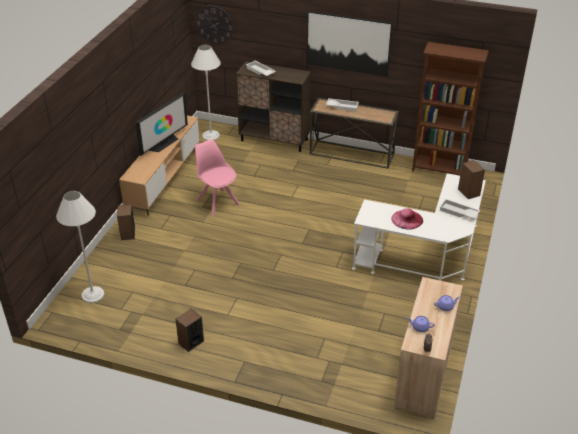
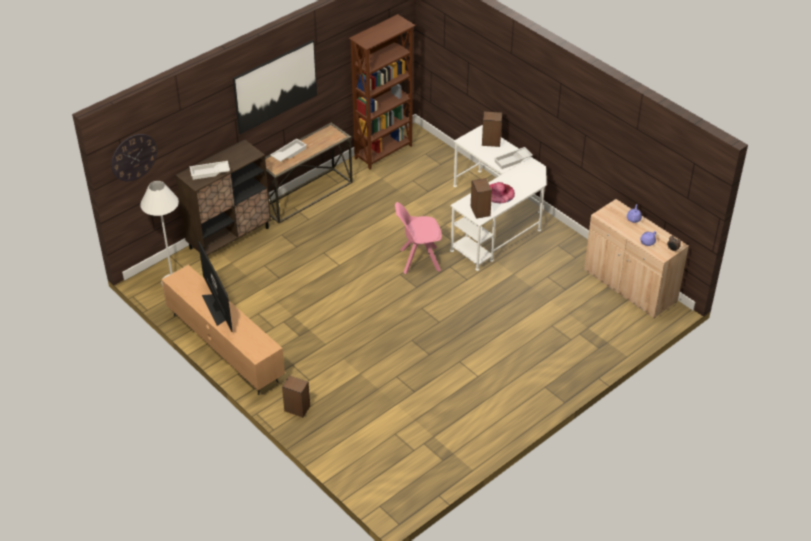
camera: 60 degrees left, 5 degrees up
white floor lamp [56,191,105,303] -> none
speaker [175,309,204,352] -> speaker moved to [471,178,492,219]
pink chair [195,139,240,216] -> pink chair moved to [395,202,442,274]

